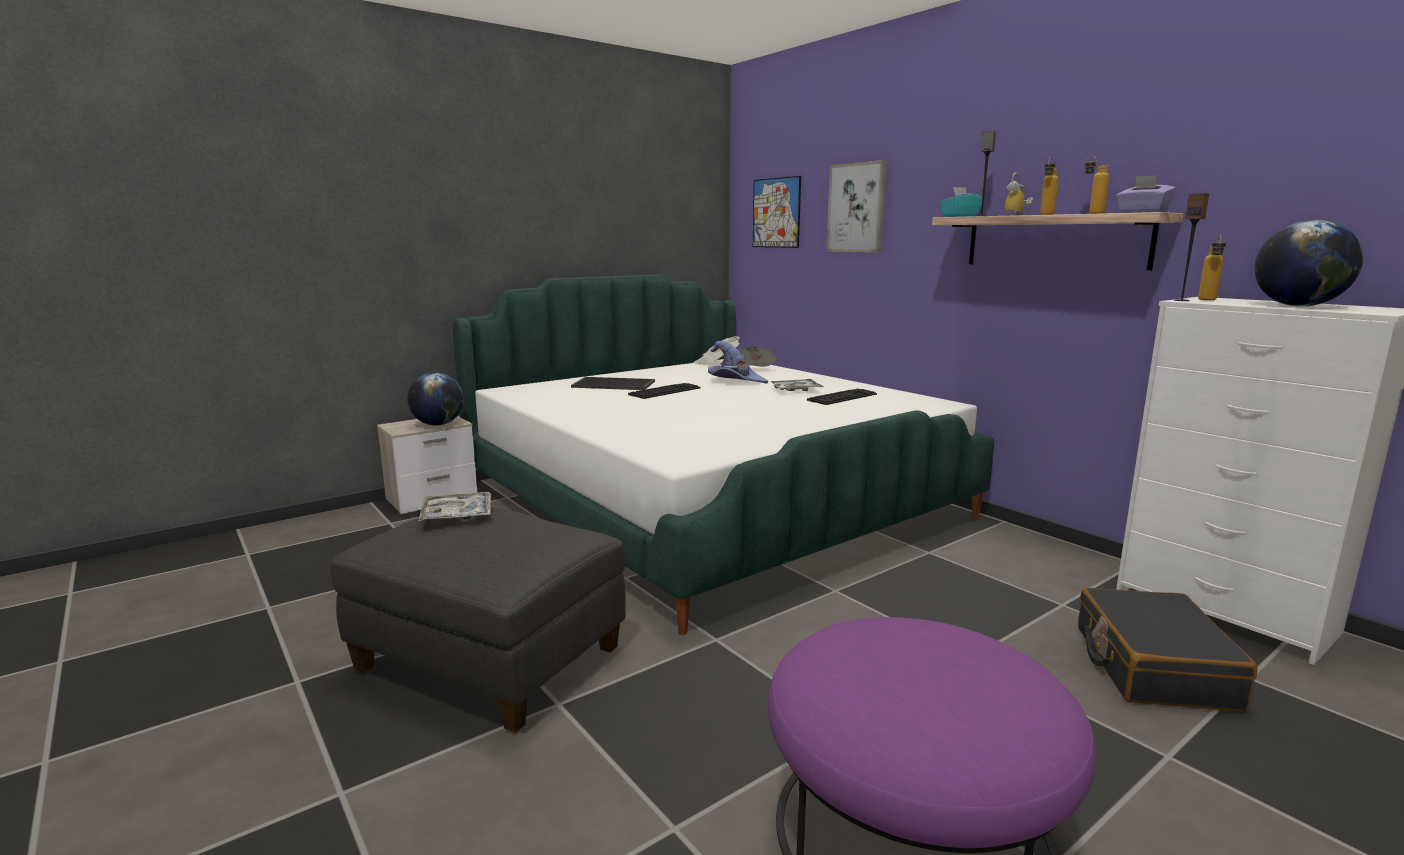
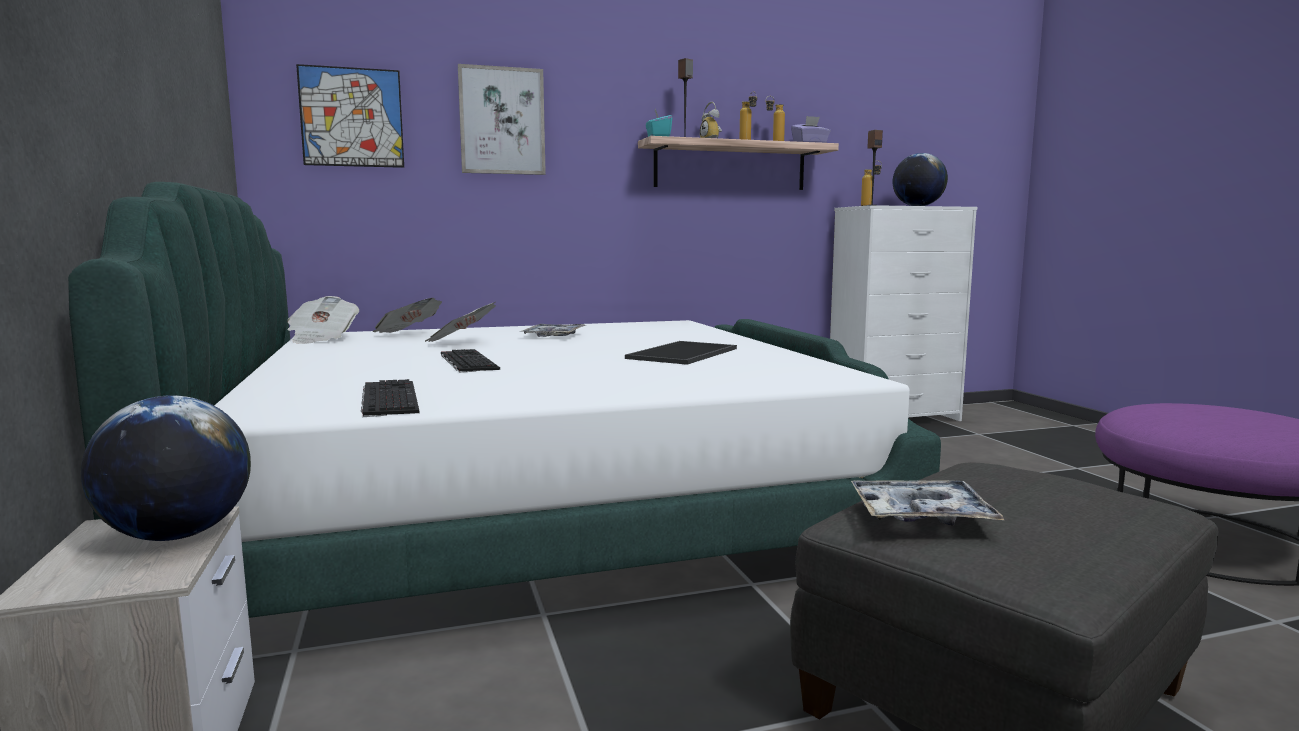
camera: 70 degrees left, 5 degrees down
tray [571,377,655,390] -> tray moved to [625,341,737,365]
purple hat [708,341,768,383] -> newspaper [425,302,496,342]
keyboard [807,389,877,405] -> keyboard moved to [361,379,419,417]
black suitcase [1078,588,1257,712] -> none

